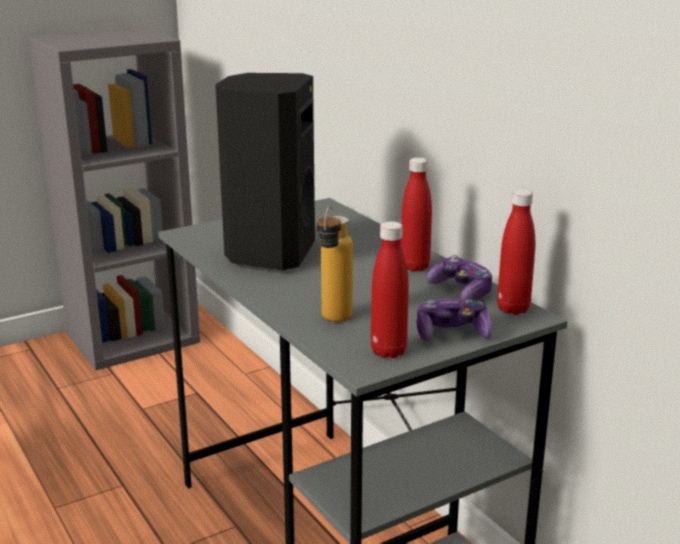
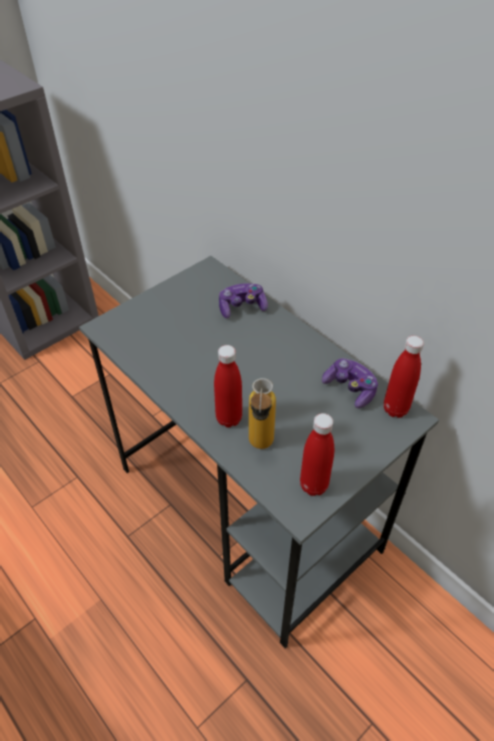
camera: 10 degrees left, 25 degrees up
black speaker [215,73,315,270] -> none
red bottle [401,158,432,271] -> red bottle moved to [214,345,242,427]
game controller [416,299,493,341] -> game controller moved to [219,283,268,318]

